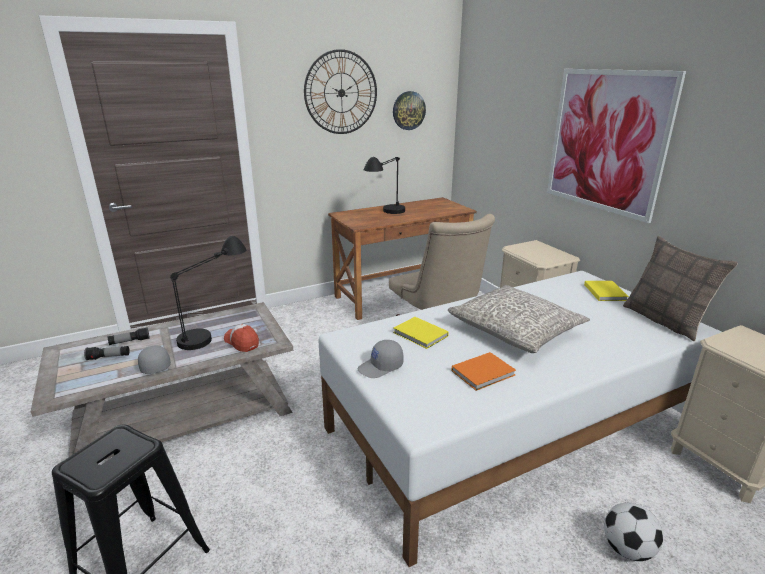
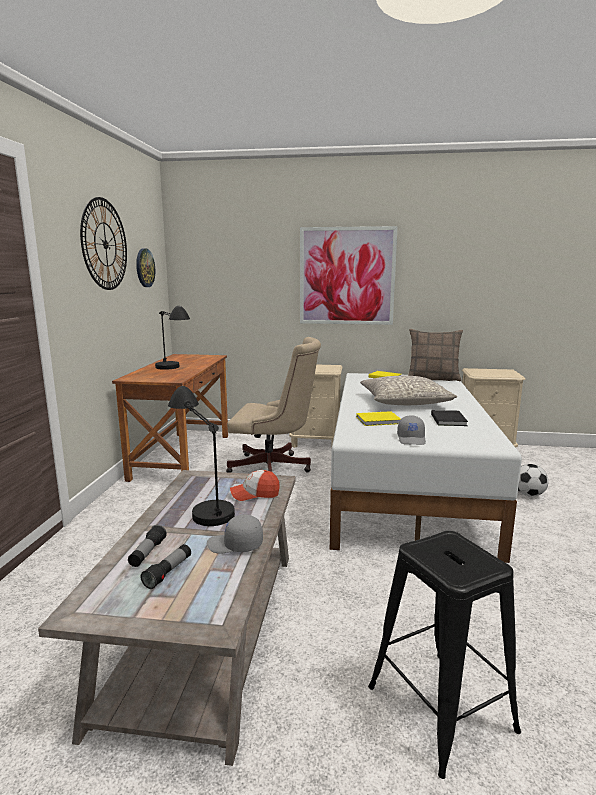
camera: 55 degrees left, 10 degrees down
orange book [452,352,516,391] -> black book [431,410,468,426]

